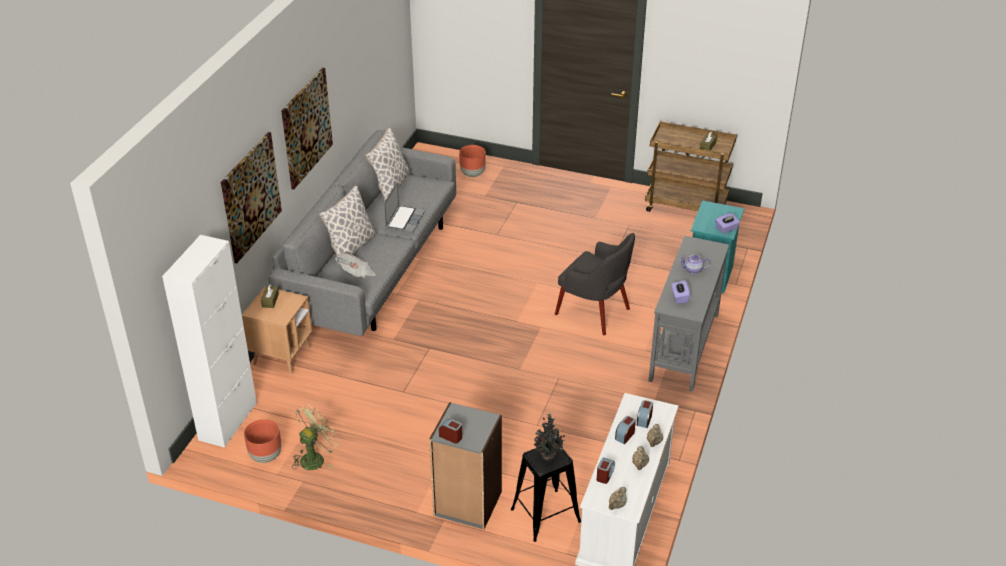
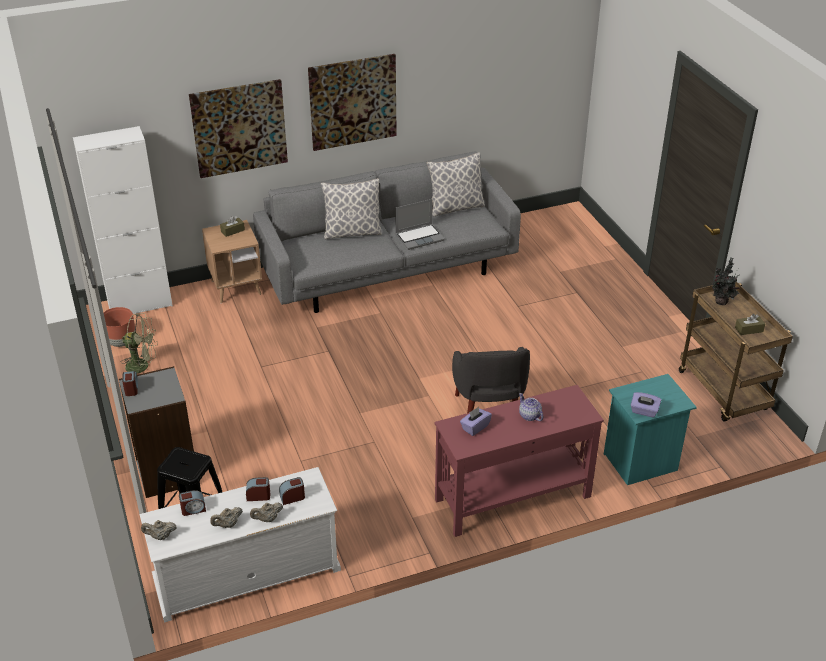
camera: 50 degrees right, 0 degrees up
newspaper [335,253,375,278] -> none
brown planter [459,145,486,177] -> none
potted plant [534,413,564,461] -> potted plant moved to [712,257,739,305]
grey console table [649,236,729,392] -> red console table [435,385,604,537]

